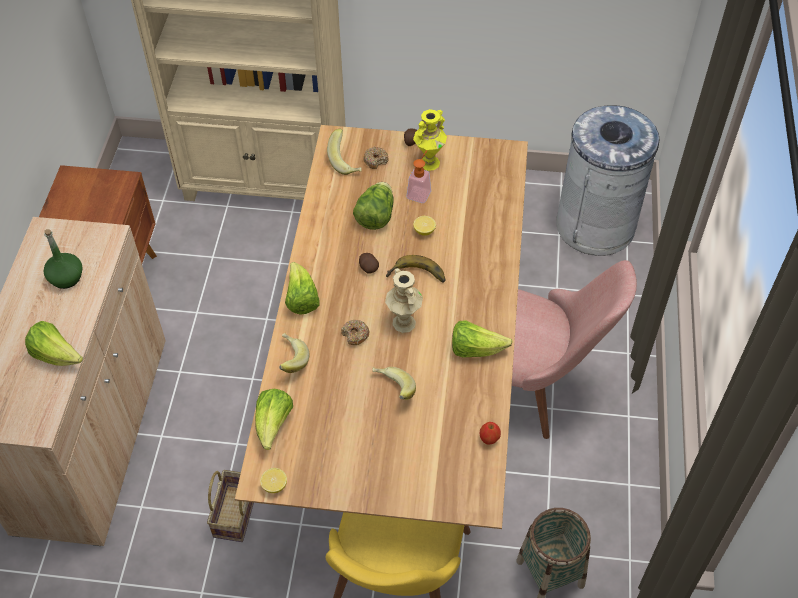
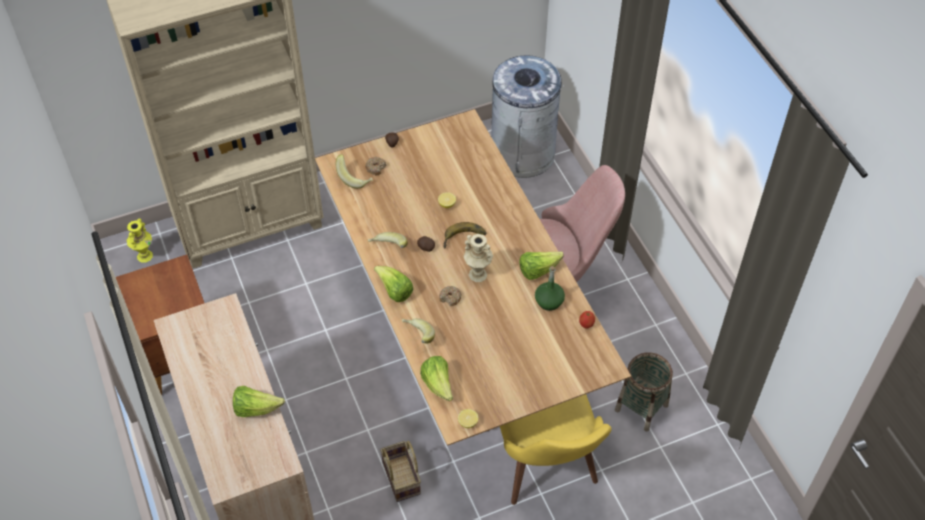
camera: 30 degrees left, 0 degrees up
green bottle [43,229,83,289] -> green bottle moved to [535,266,565,311]
lettuce [353,182,394,230] -> none
banana [372,367,416,400] -> banana moved to [368,232,408,248]
soap dispenser [407,150,431,203] -> none
yellow vase [413,109,447,171] -> yellow vase moved to [127,218,153,263]

